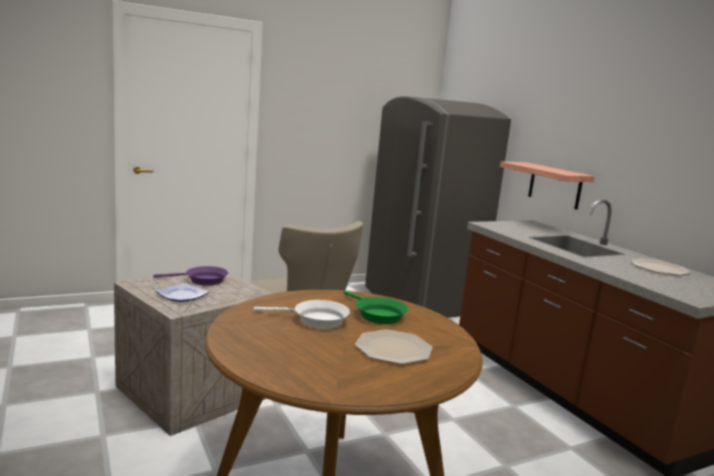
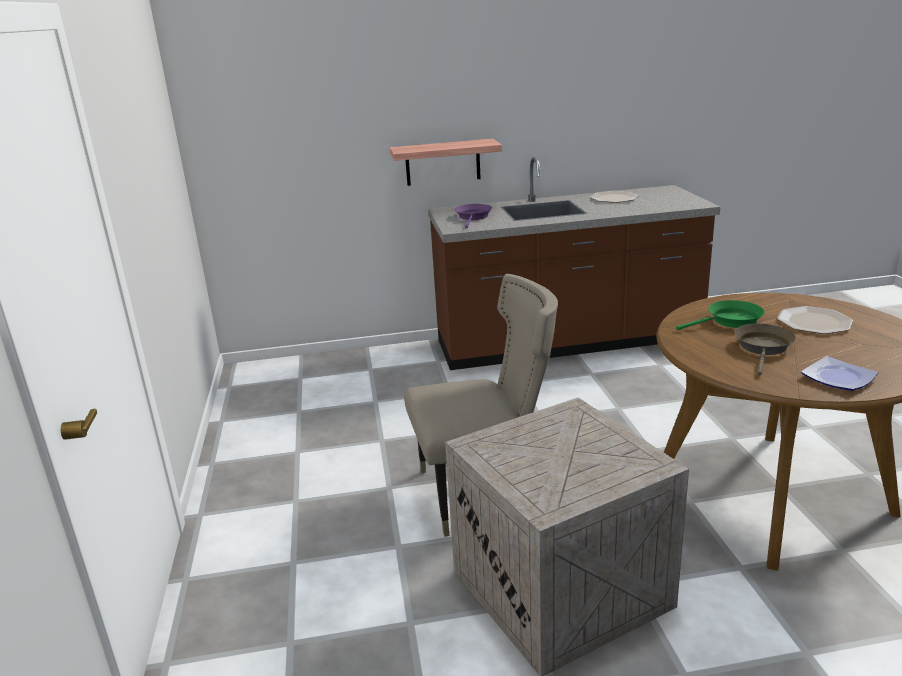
camera: 70 degrees left, 10 degrees up
purple frying pan [153,266,228,286] -> purple frying pan moved to [455,204,492,229]
plate [156,283,209,302] -> plate moved to [801,356,878,391]
white frying pan [254,300,350,329] -> brown frying pan [734,324,796,376]
grey fridge [365,96,511,318] -> none

